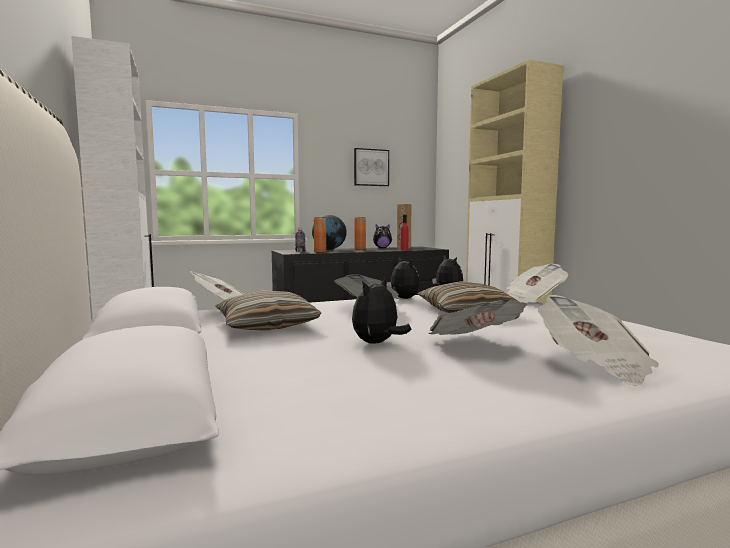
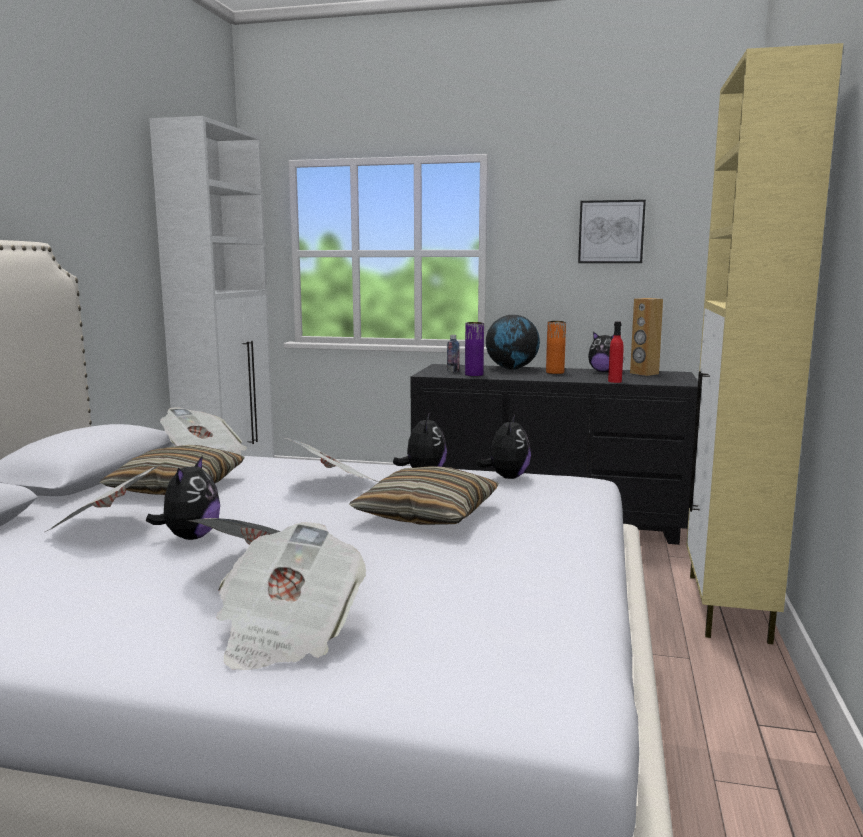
camera: 35 degrees right, 5 degrees up
orange vase [314,217,326,253] -> purple vase [465,322,484,376]
plush toy [352,277,412,344] -> plush toy turned 120 degrees clockwise [146,455,220,540]
newspaper [506,264,568,302] -> newspaper moved to [45,467,156,532]

